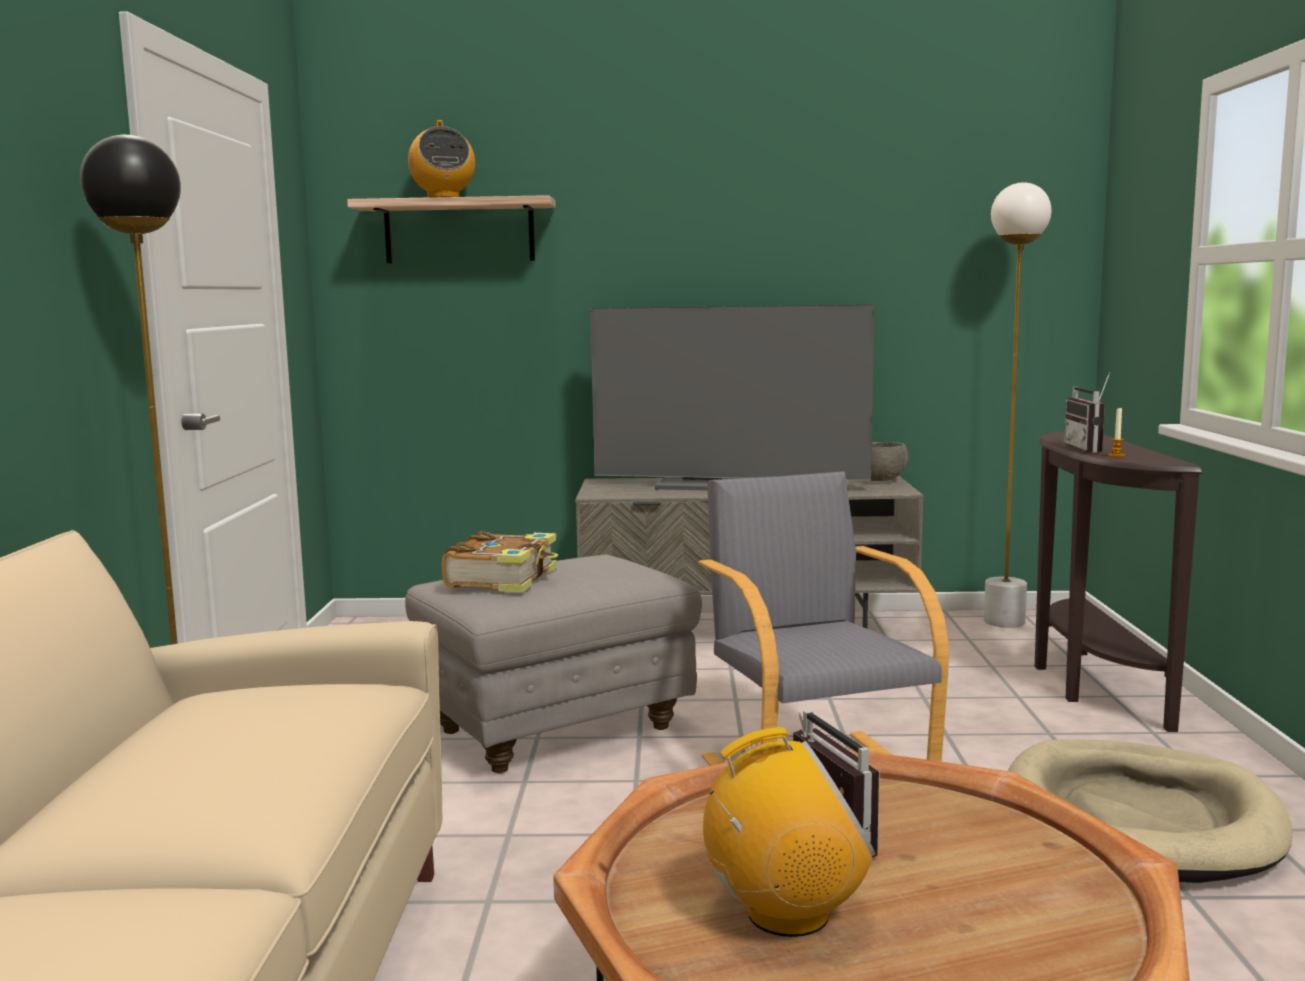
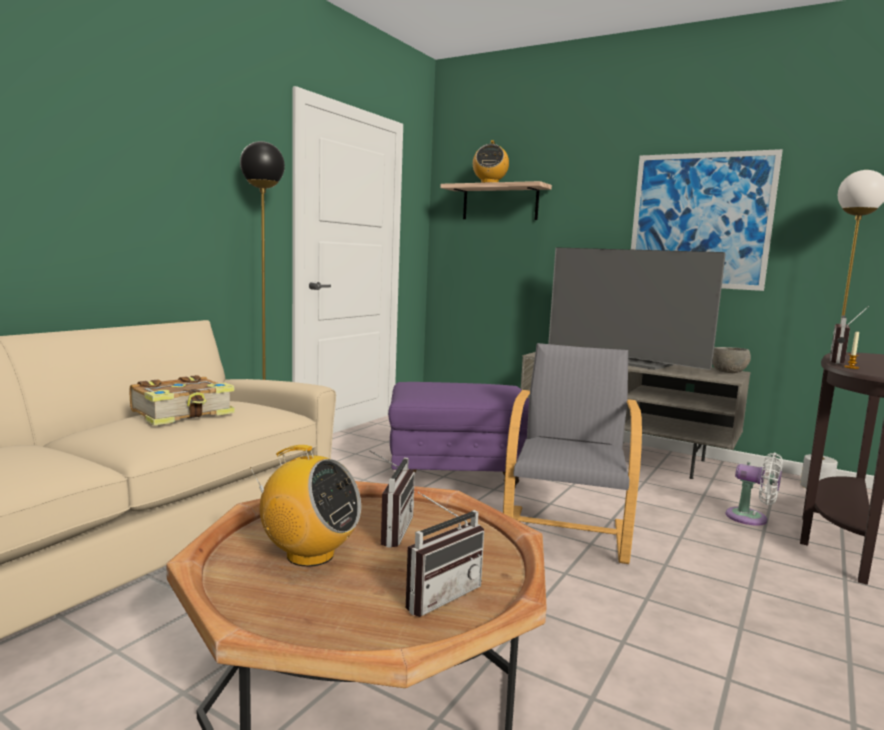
camera: 30 degrees right, 0 degrees up
grey ottoman [405,554,702,773] -> purple ottoman [388,382,529,488]
book [442,531,558,593] -> book moved to [130,375,235,425]
beige dog bed [1008,739,1292,883] -> none
none -> radio [406,492,484,617]
none -> picture [631,149,783,291]
none -> white fan [726,453,783,526]

